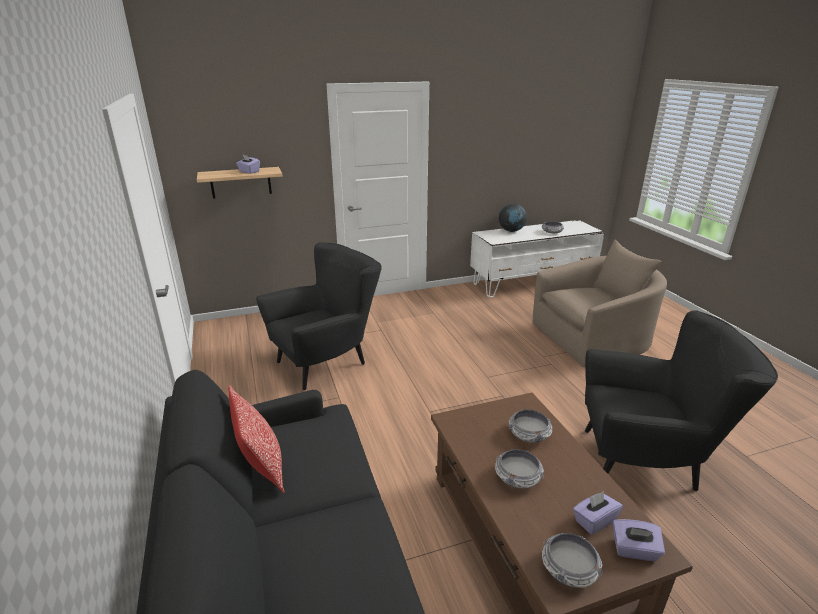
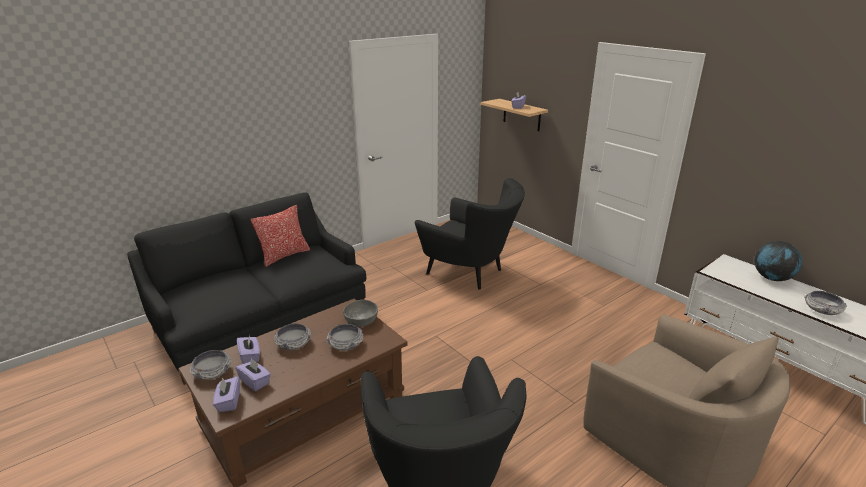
camera: 70 degrees right, 0 degrees up
none -> purple tissue box [237,335,260,364]
none -> grey bowl [343,300,378,327]

